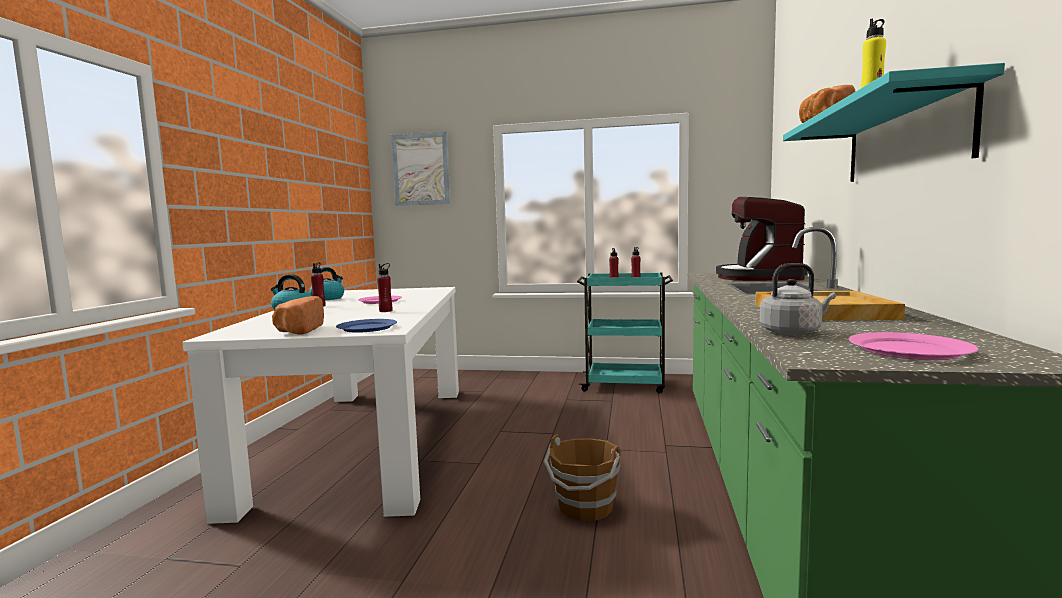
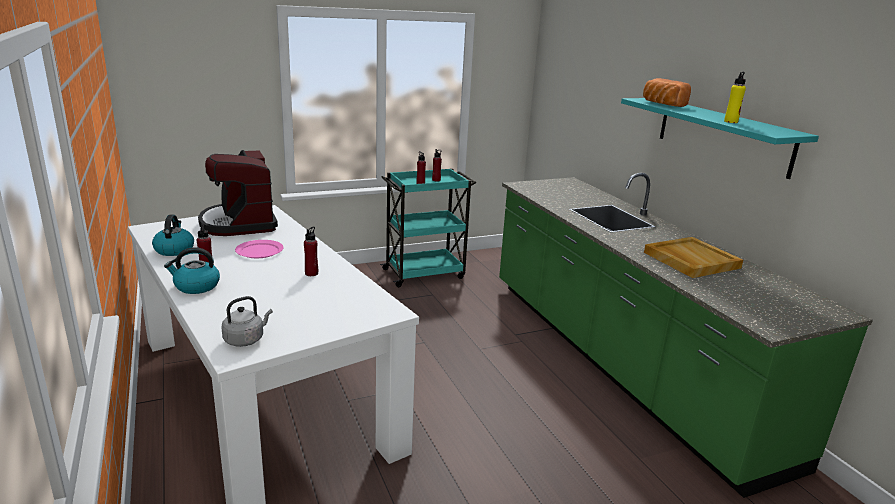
camera: 35 degrees left, 15 degrees up
bread [272,296,324,335] -> none
blue plate [336,319,397,333] -> none
picture [391,131,451,206] -> none
brown bucket [544,435,621,521] -> none
coffee machine [716,197,808,281] -> coffee machine moved to [198,150,278,236]
grey kettle [760,263,836,335] -> grey kettle moved to [221,296,273,347]
pink plate [849,332,978,360] -> none

